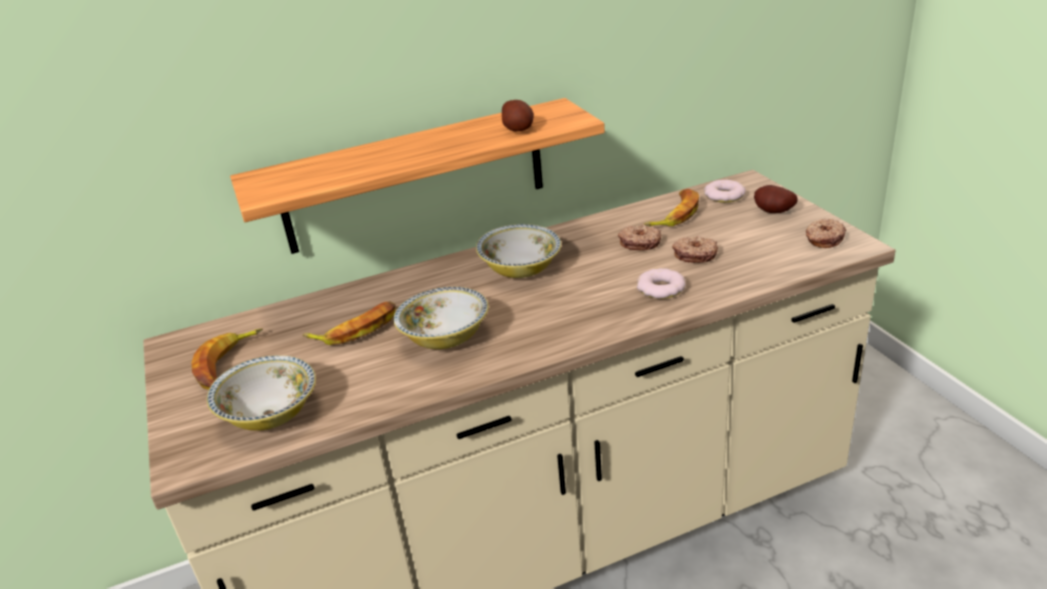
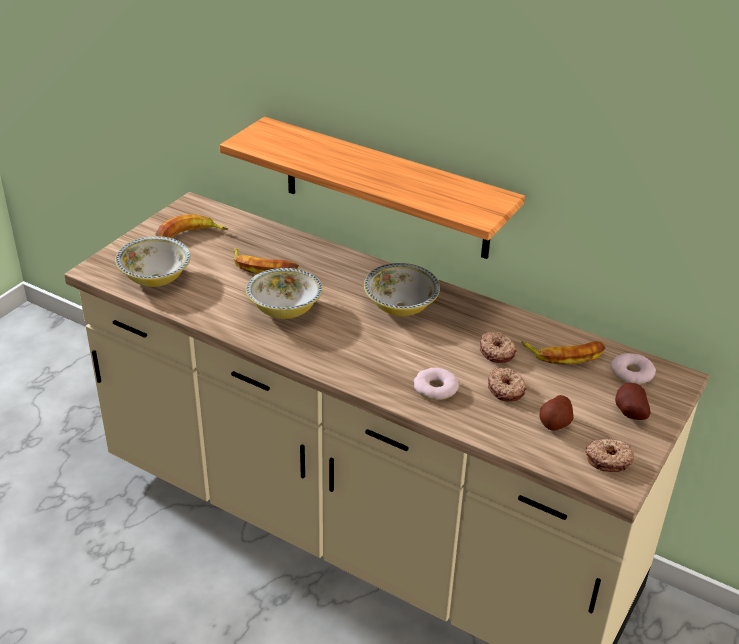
camera: 50 degrees right, 5 degrees up
potato [502,100,534,132] -> potato moved to [539,395,573,431]

